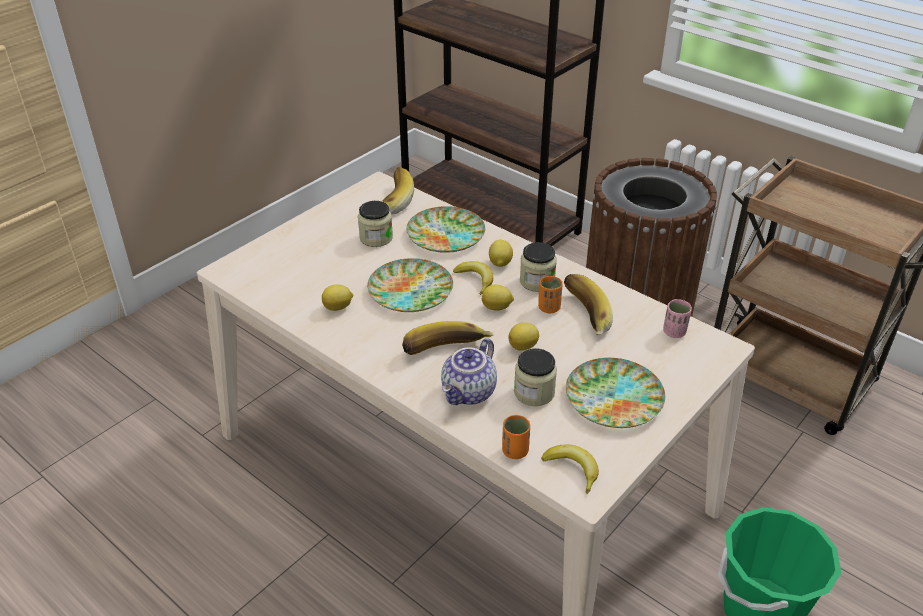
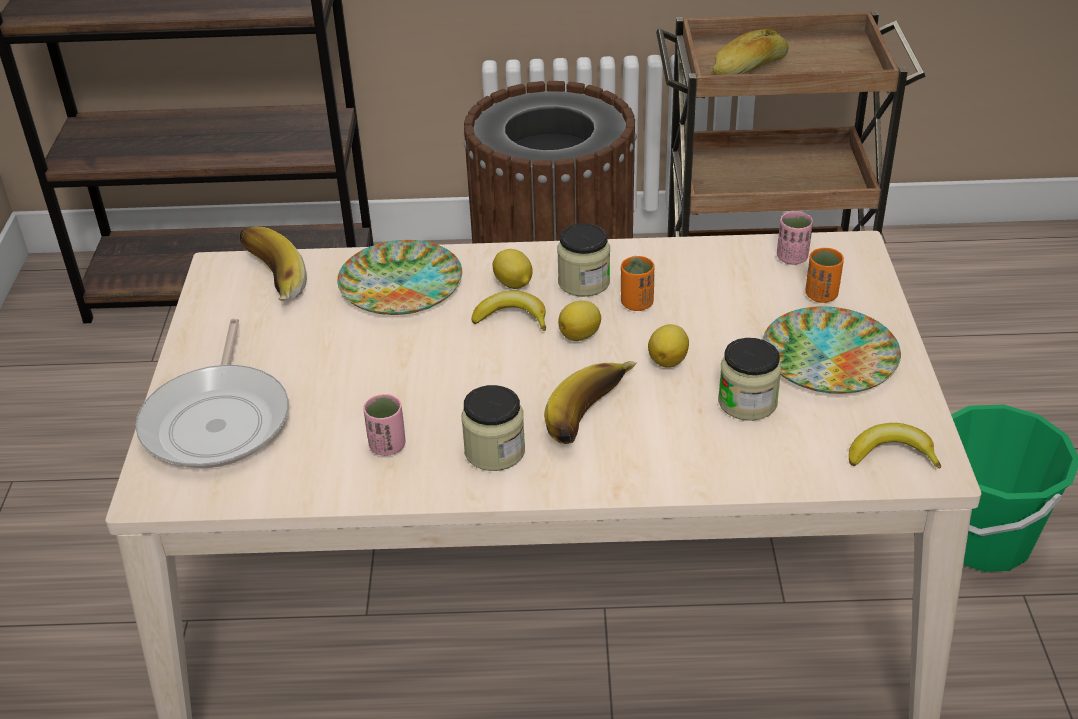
camera: 40 degrees left, 0 degrees up
lemon [322,285,353,311] -> pink cup [364,394,406,456]
jar [358,201,393,247] -> jar moved to [461,385,525,471]
plate [367,258,453,312] -> none
teapot [441,338,497,405] -> none
orange cup [502,415,530,459] -> orange cup moved to [805,248,844,303]
banana [564,274,613,335] -> none
none -> frying pan [135,318,289,468]
none -> bread [713,28,789,75]

